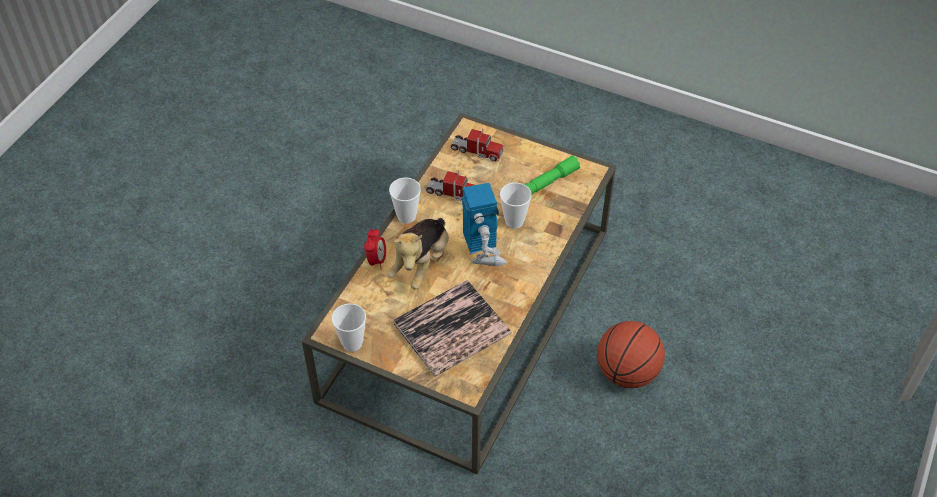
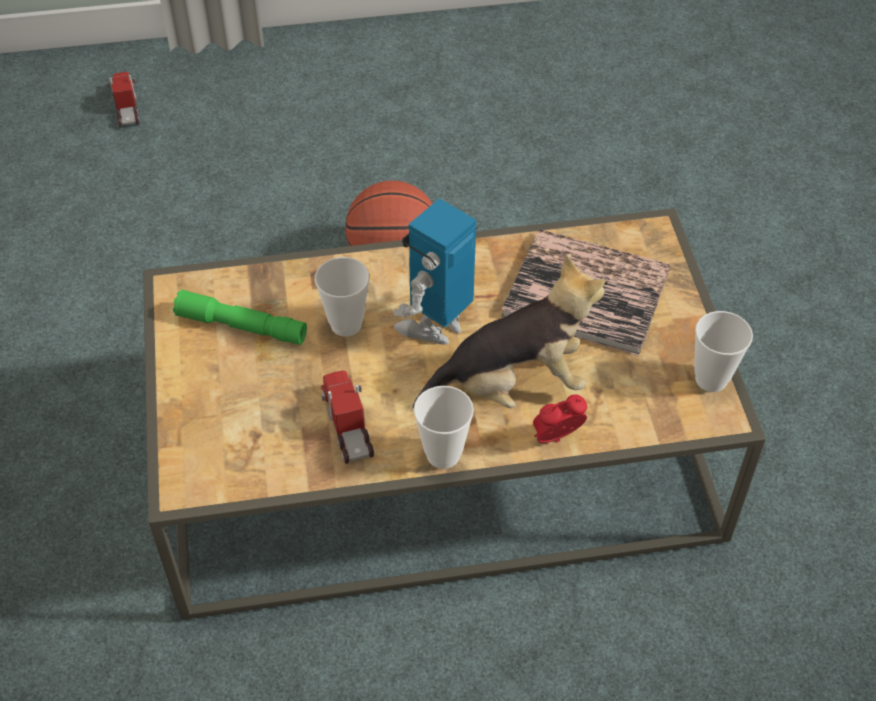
camera: 125 degrees left, 0 degrees up
toy truck [451,128,503,161] -> toy truck moved to [108,72,140,127]

